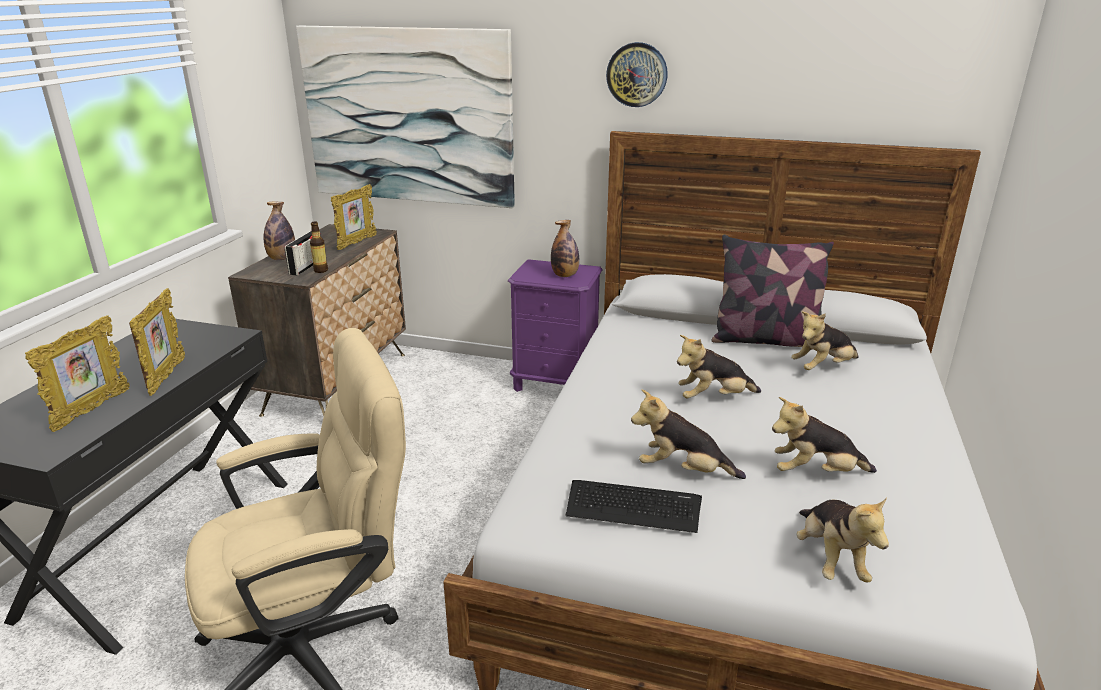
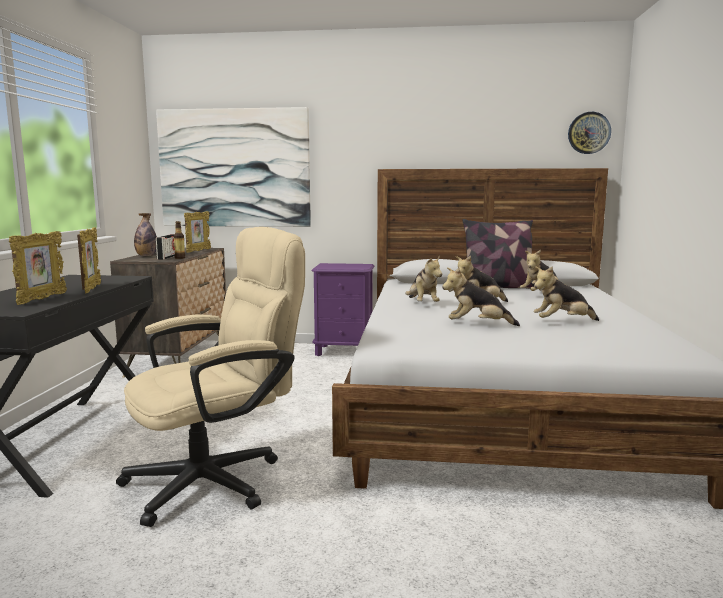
camera: 10 degrees left, 15 degrees down
bottle [551,220,579,277] -> none
keyboard [566,480,702,533] -> none
wall clock [606,42,668,107] -> wall clock moved to [568,112,611,154]
plush toy [797,497,889,582] -> plush toy moved to [405,256,442,302]

